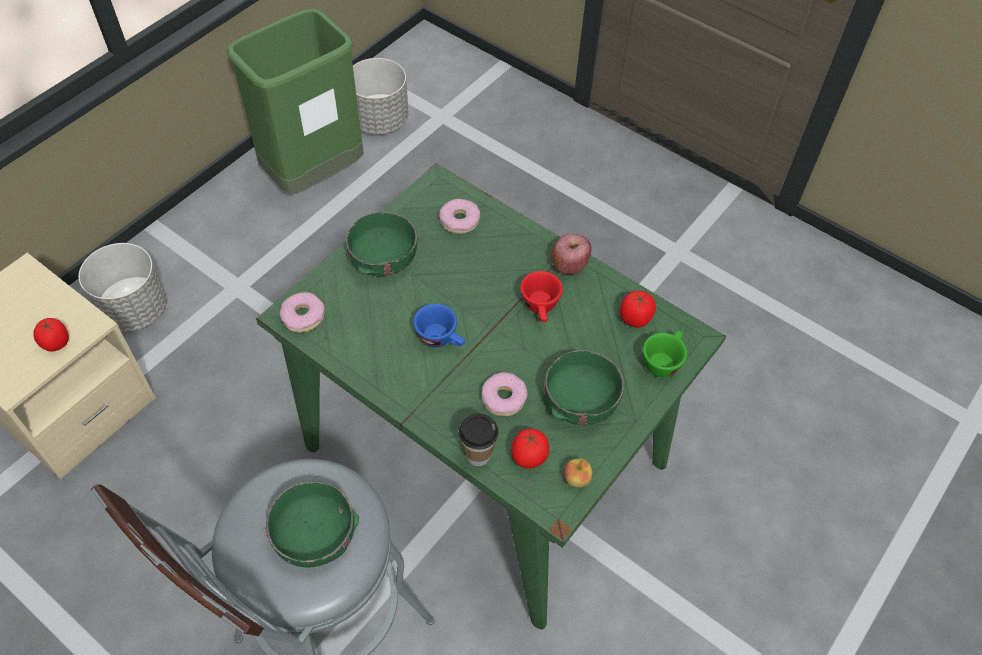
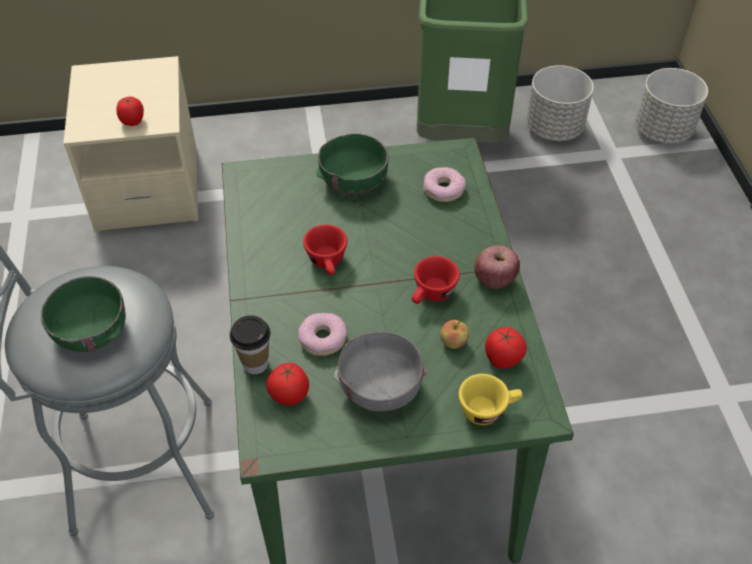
camera: 45 degrees right, 5 degrees down
grey planter [78,243,167,332] -> grey planter moved to [635,68,708,144]
donut [280,292,325,333] -> none
blue cup [413,304,465,347] -> red cup [303,225,347,275]
green bowl [544,350,624,425] -> grey bowl [333,332,427,412]
apple [564,458,593,488] -> apple moved to [440,320,469,349]
green cup [643,330,687,377] -> yellow cup [459,374,522,425]

